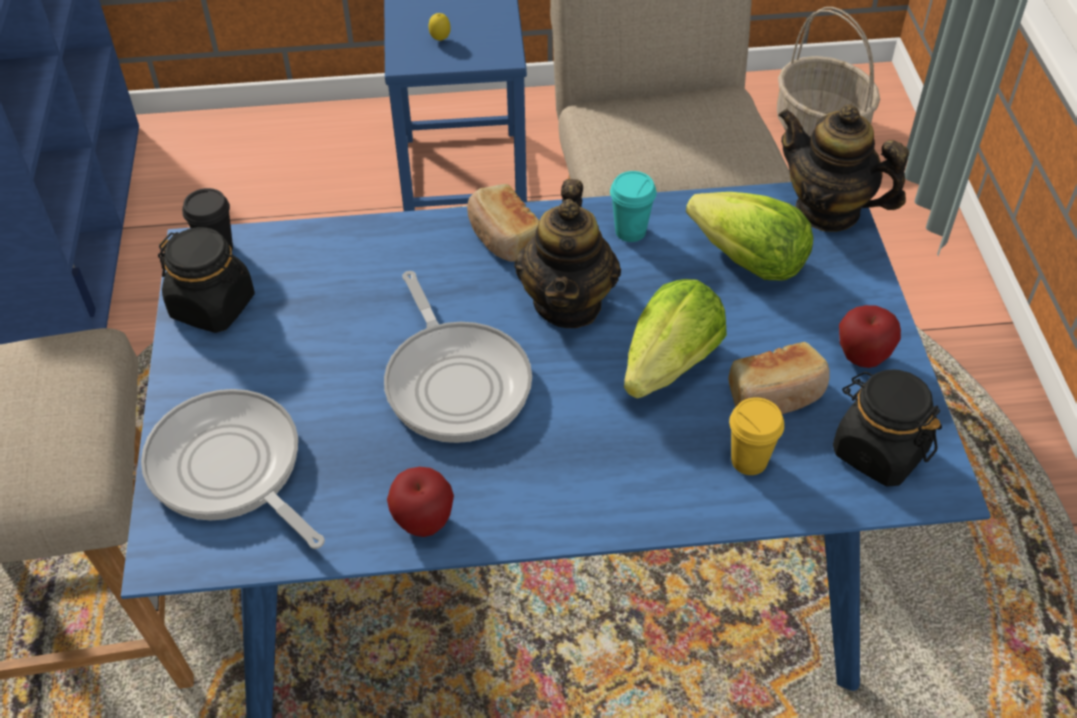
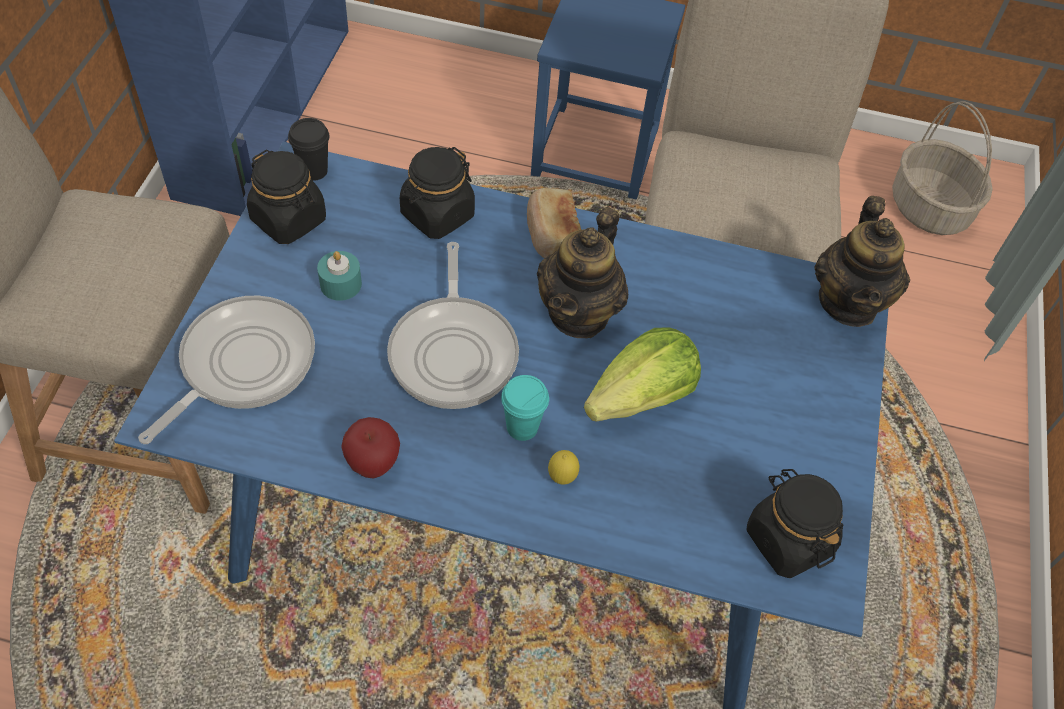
camera: 15 degrees right, 5 degrees up
frying pan [141,389,325,549] -> frying pan turned 60 degrees clockwise [138,296,315,444]
lemon [428,13,451,41] -> lemon moved to [548,450,579,485]
turquoise cup [610,171,657,242] -> turquoise cup moved to [501,375,549,441]
lettuce [686,192,813,281] -> none
bread [728,342,830,414] -> none
yellow cup [729,397,784,475] -> none
teapot [778,104,909,232] -> teapot turned 135 degrees counterclockwise [815,196,910,327]
apple [839,305,901,368] -> none
none -> turquoise candle [317,251,362,301]
none -> black jar [400,147,475,239]

